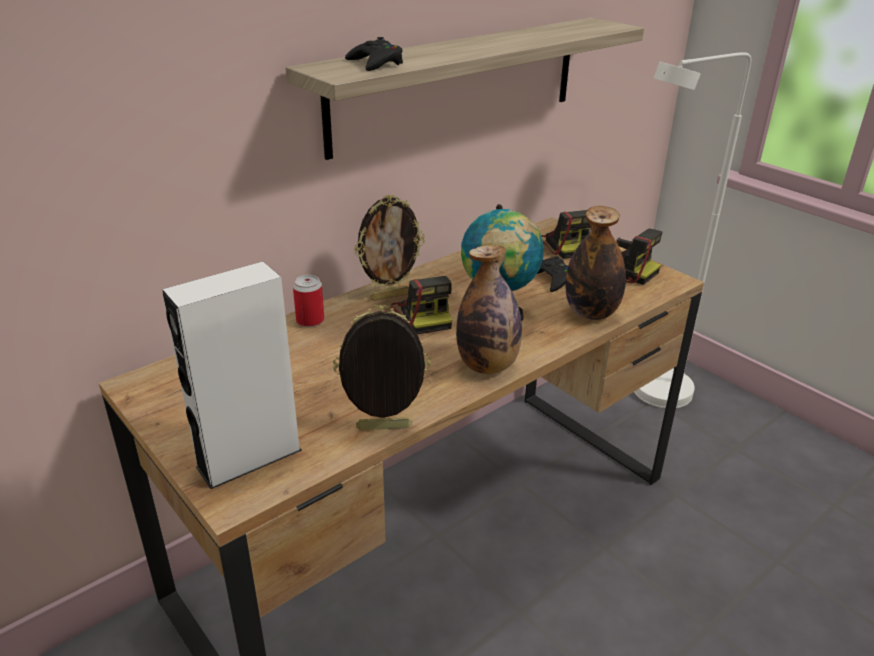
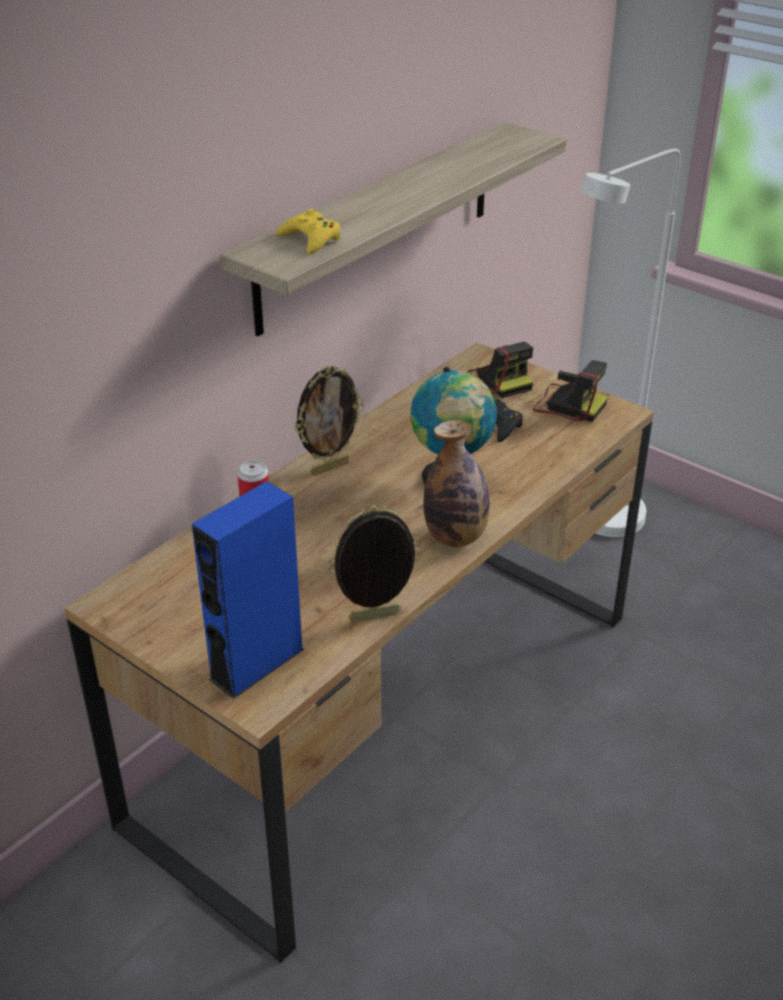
camera: 10 degrees left, 5 degrees up
white speaker [162,261,302,489] -> blue speaker [192,481,305,699]
black game controller [345,37,403,71] -> yellow game controller [276,209,341,254]
camera [391,276,452,334] -> none
bottle [565,206,626,320] -> none

